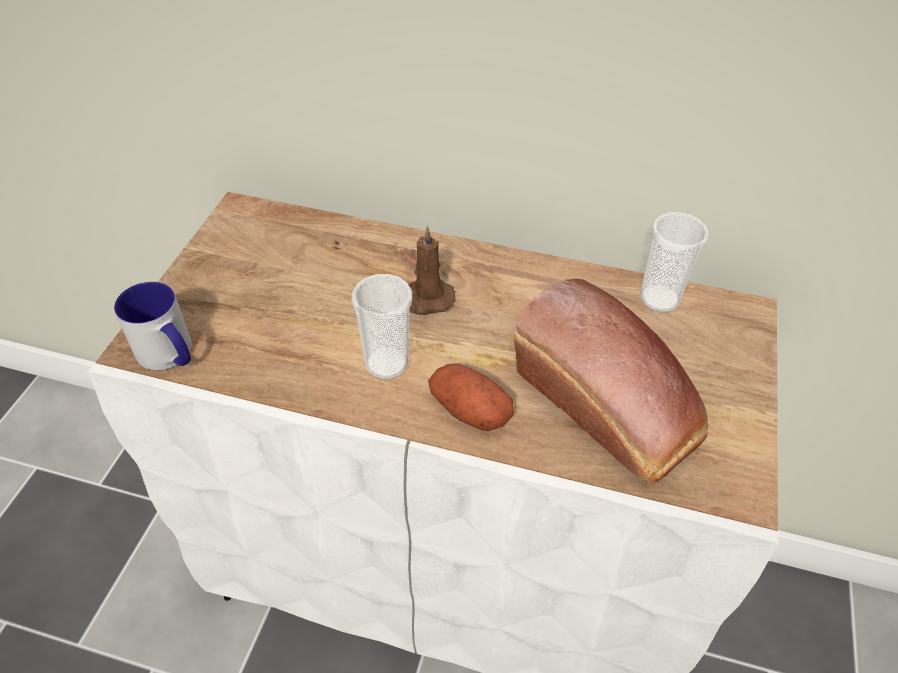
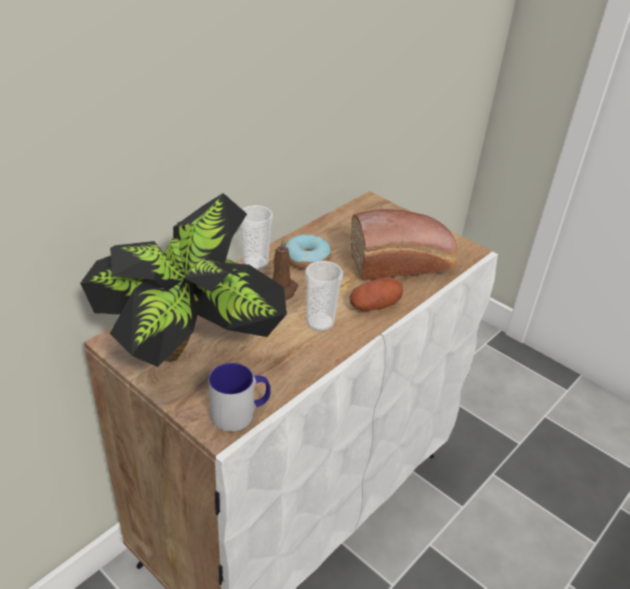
camera: 65 degrees left, 10 degrees down
cup [640,212,709,312] -> cup moved to [240,205,273,270]
none -> potted plant [80,193,287,367]
none -> donut [285,234,331,270]

